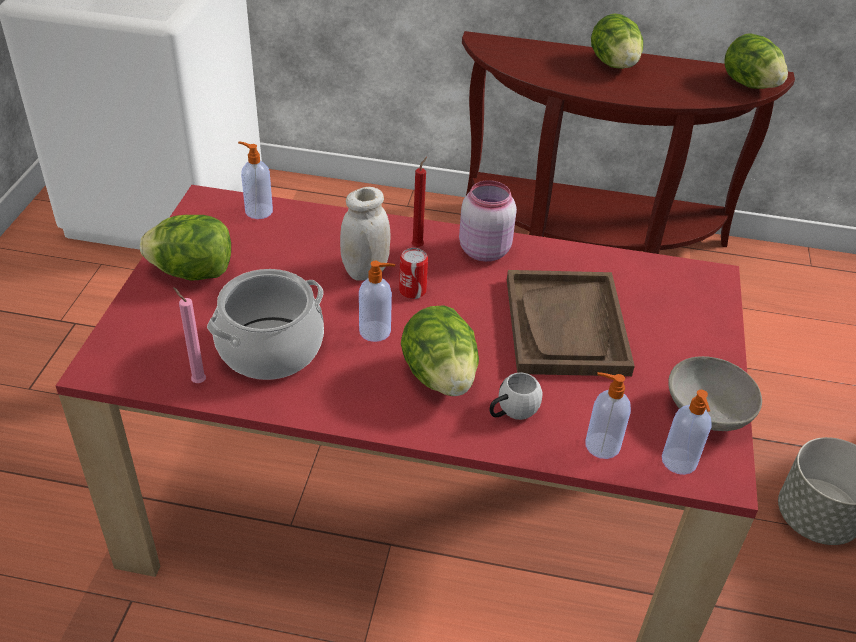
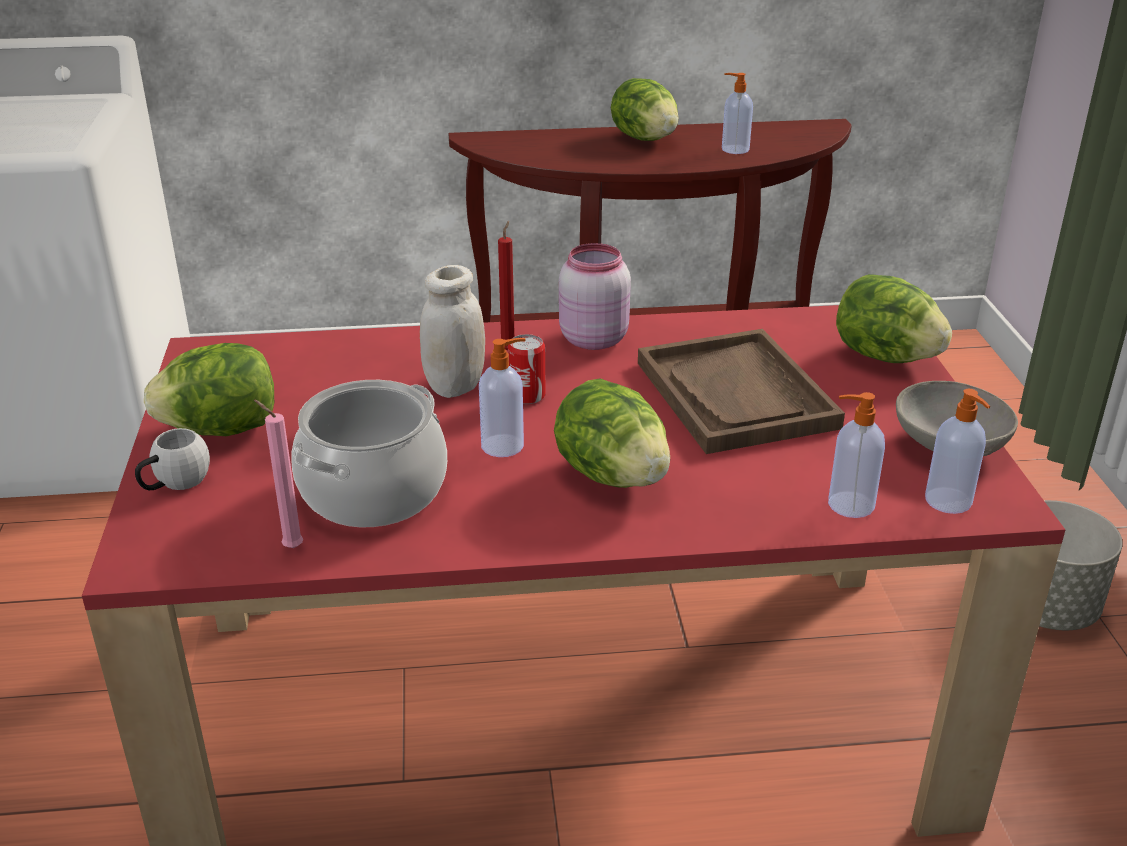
camera: 15 degrees left, 10 degrees down
soap dispenser [238,141,273,219] -> soap dispenser moved to [722,73,753,154]
white mug [490,372,542,420] -> white mug moved to [135,428,210,490]
lettuce [724,34,788,89] -> lettuce moved to [836,274,952,363]

